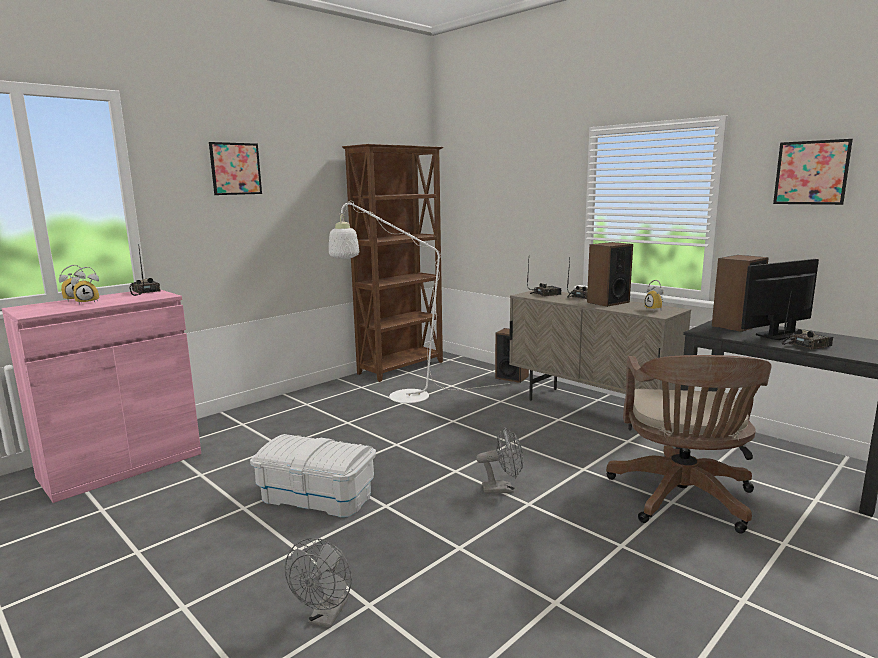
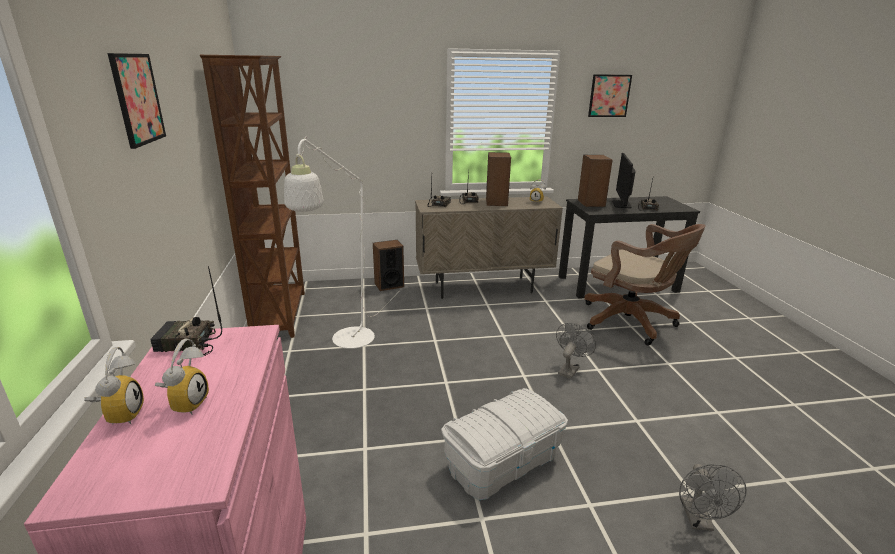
camera: 55 degrees left, 10 degrees up
grey fan [285,538,352,628] -> grey fan turned 45 degrees clockwise [679,464,747,531]

